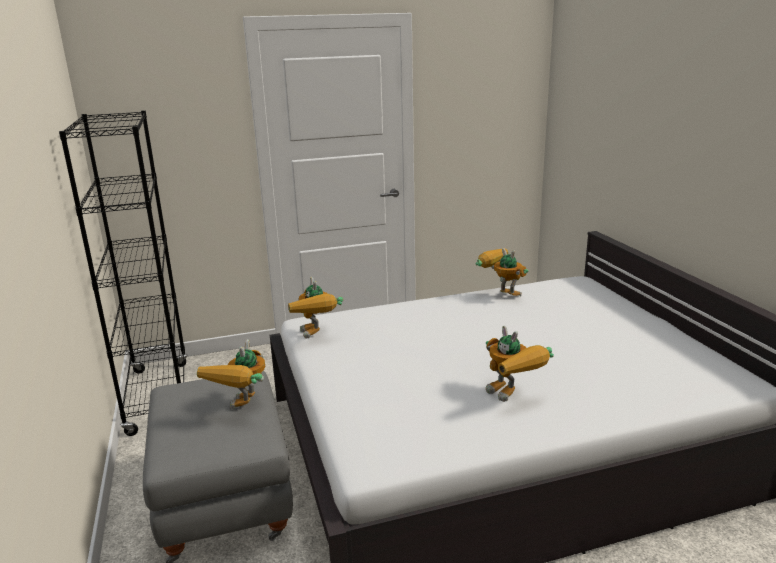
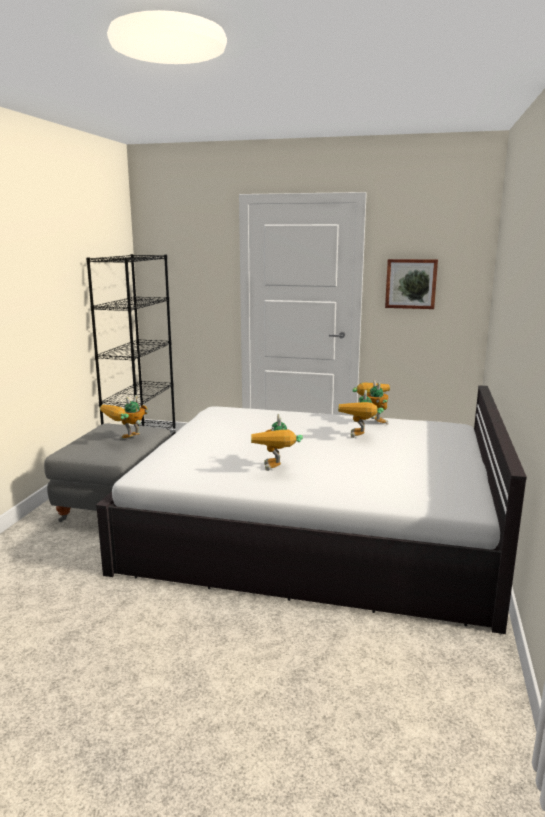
camera: 30 degrees right, 5 degrees down
toy robot [288,277,343,339] -> toy robot moved to [338,390,384,438]
none -> picture [385,259,438,309]

